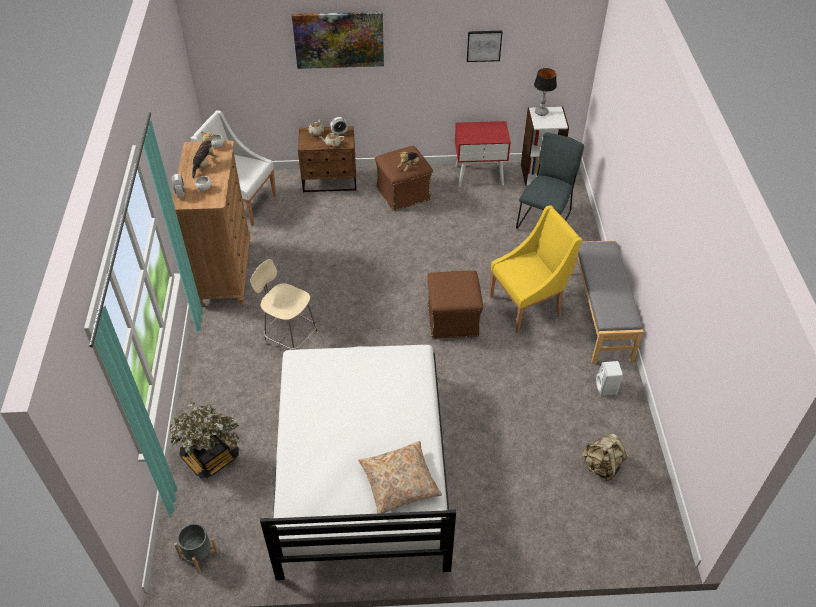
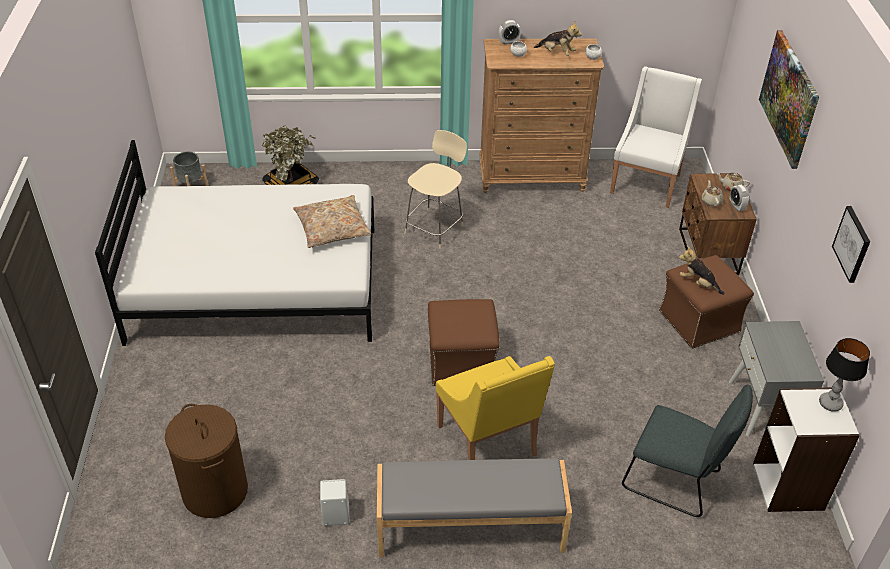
camera: 90 degrees right, 5 degrees down
beige pillow [358,441,442,514] -> beige pillow moved to [293,195,371,248]
red nightstand [455,121,511,187] -> grey nightstand [729,321,824,436]
beige backpack [581,433,627,481] -> brown laundry basket [165,404,248,518]

